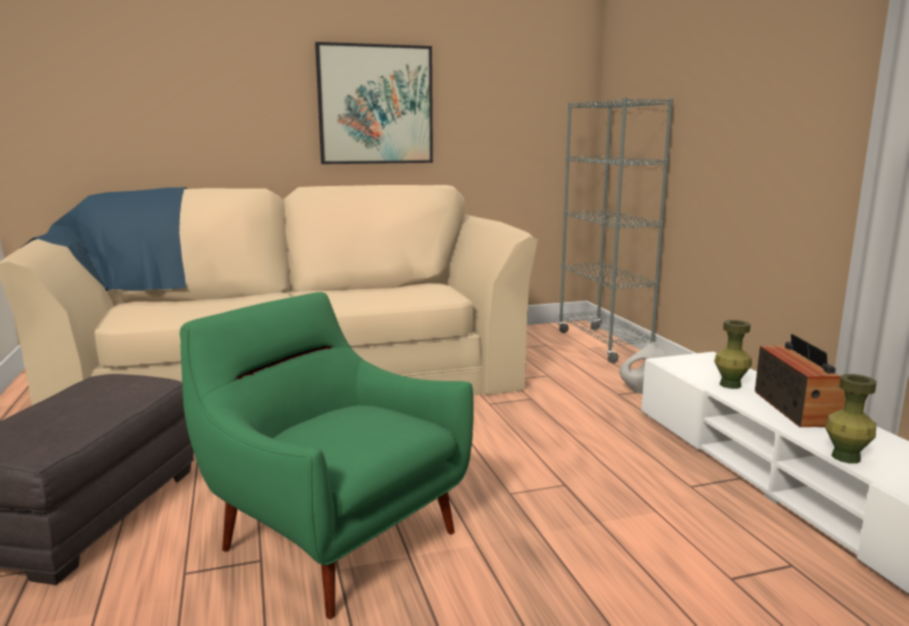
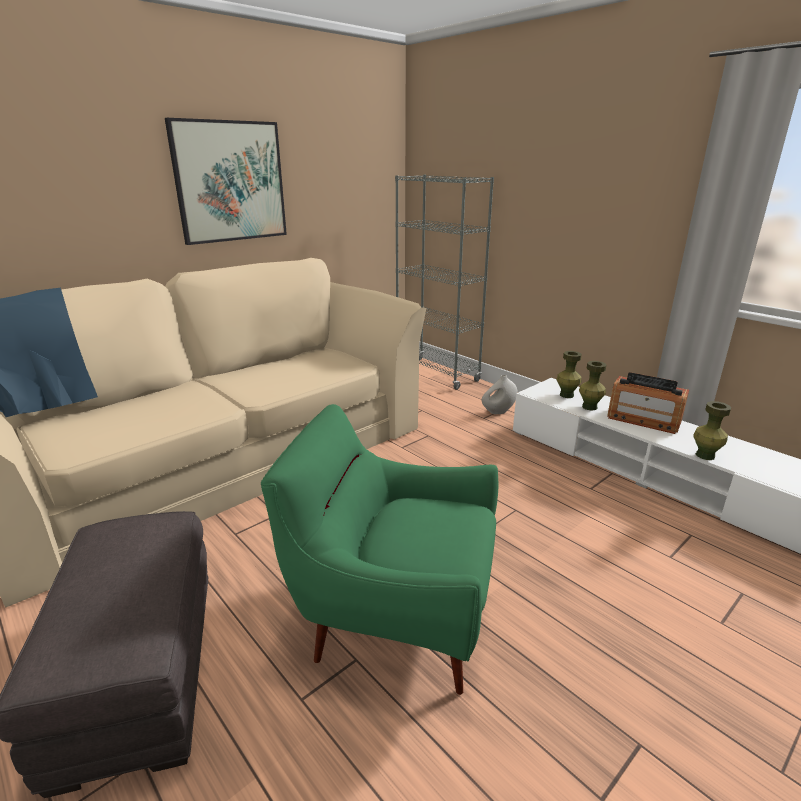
camera: 25 degrees left, 10 degrees up
radio [755,334,845,427] -> radio turned 150 degrees clockwise [607,372,689,434]
none -> green vase [556,351,582,398]

